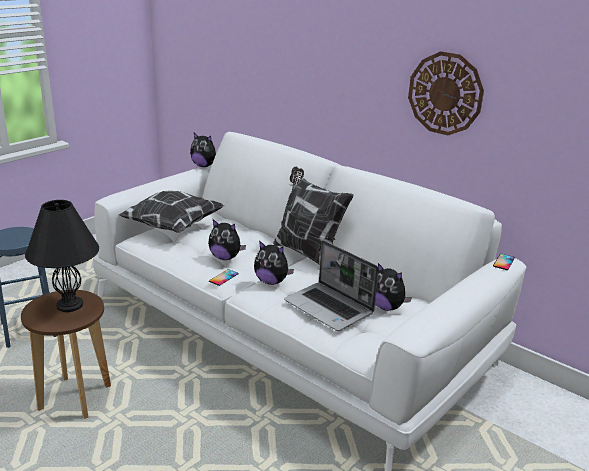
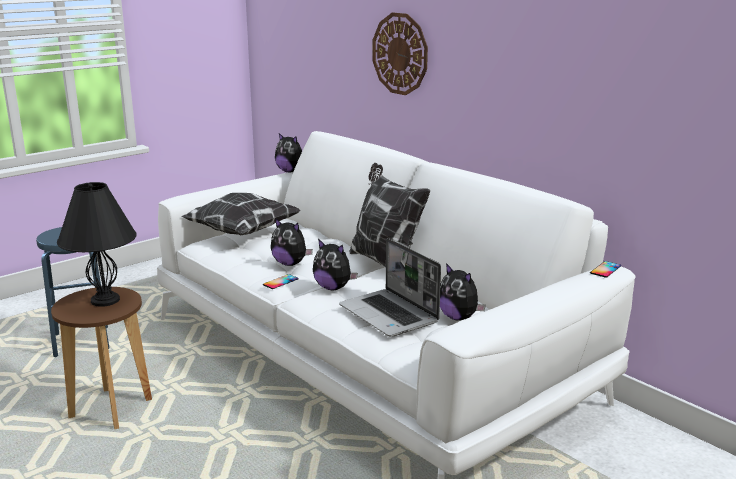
camera: 10 degrees right, 5 degrees down
wall clock [408,51,484,135] -> wall clock moved to [372,12,428,95]

